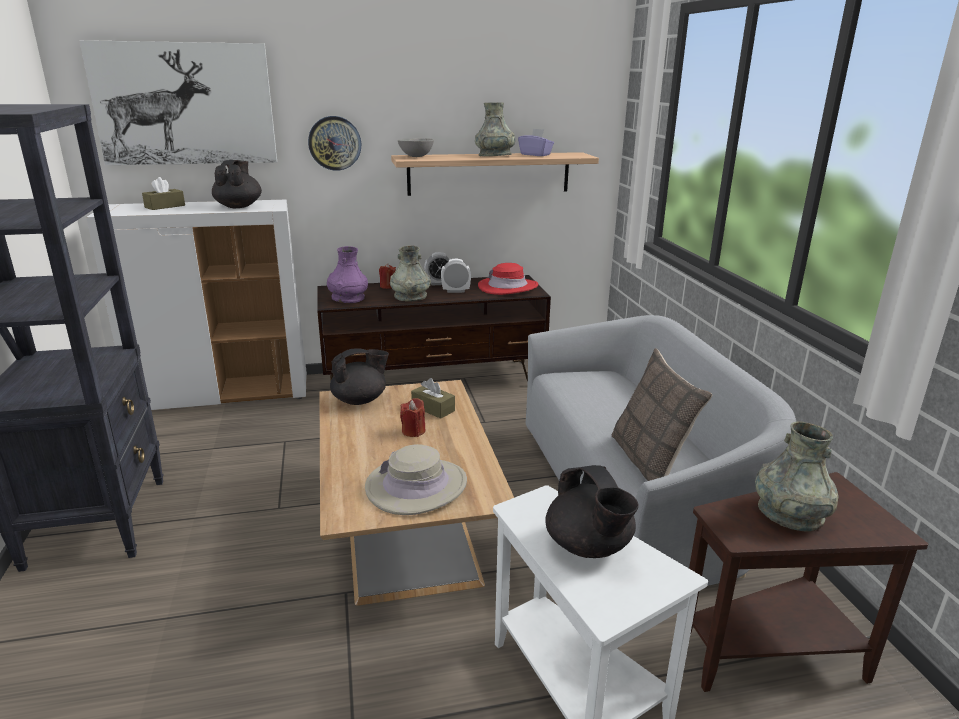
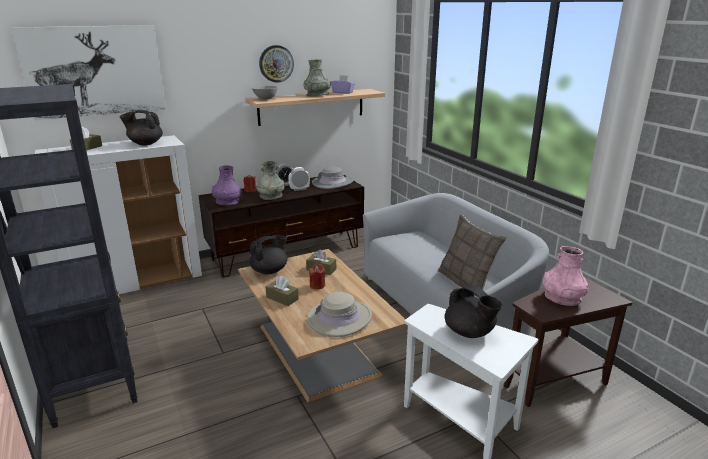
camera: 15 degrees left, 0 degrees up
black teapot [212,160,262,208] -> black teapot turned 75 degrees counterclockwise [120,110,163,146]
wall clock [308,116,361,171] -> wall clock moved to [259,45,294,83]
red hat [478,263,538,295] -> grey hat [312,166,353,189]
grey vase [755,421,839,532] -> pink vase [542,246,588,306]
none -> brown tissue box [266,276,298,306]

